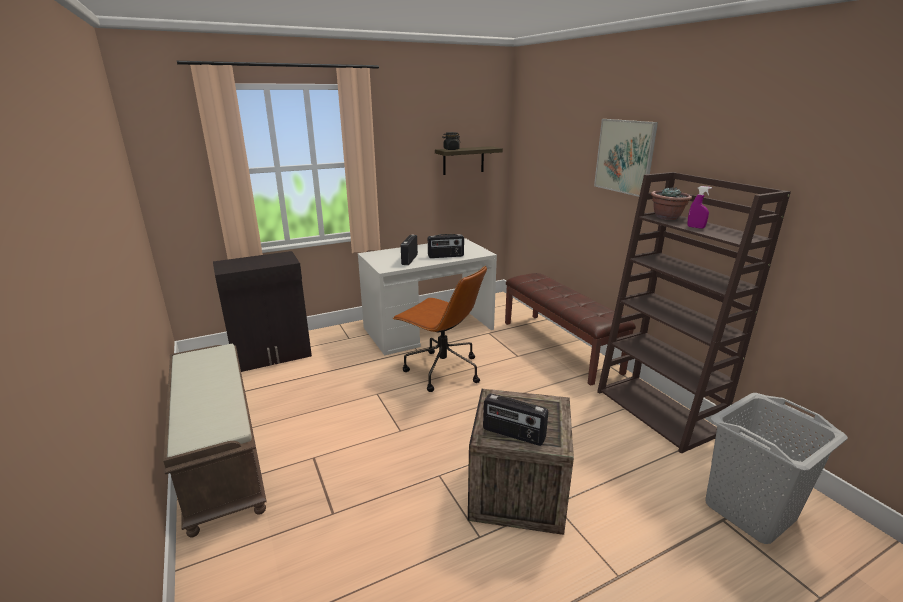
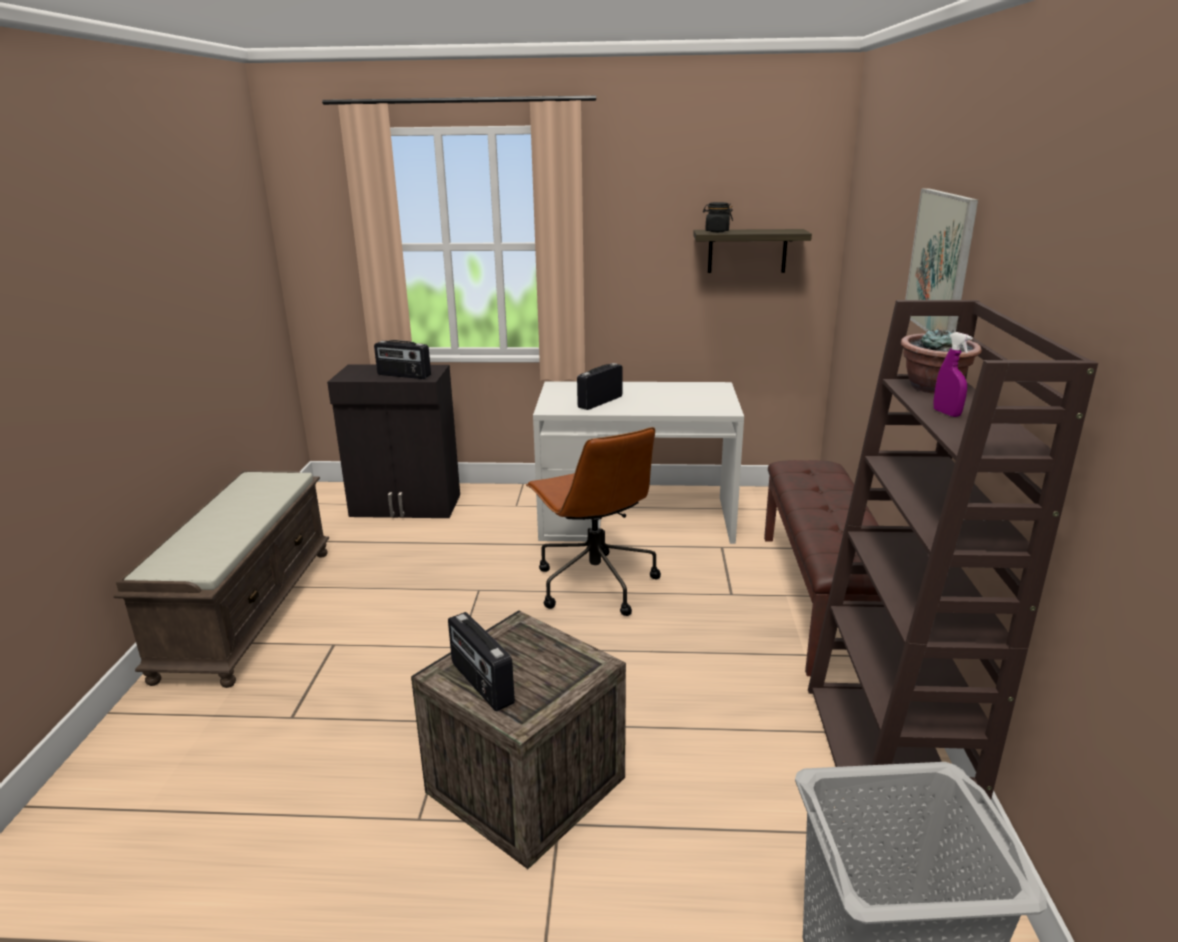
camera: 30 degrees right, 0 degrees up
radio [428,234,464,258] -> radio moved to [374,340,431,379]

